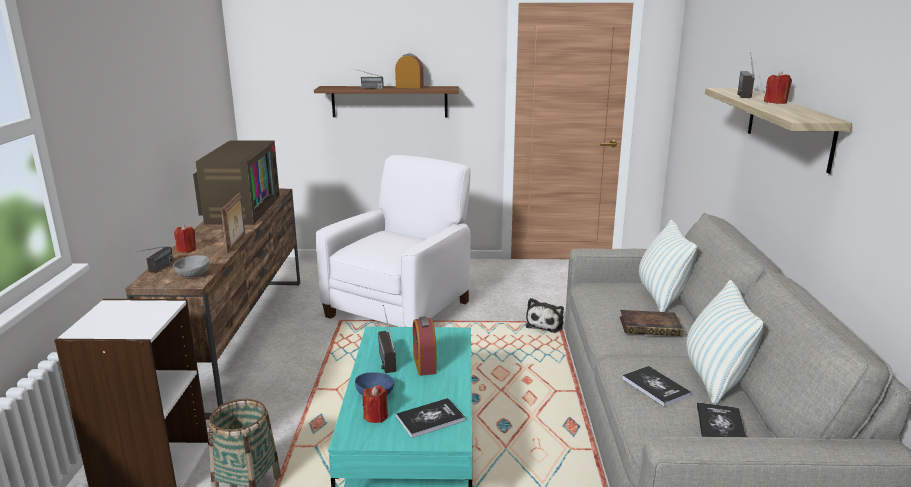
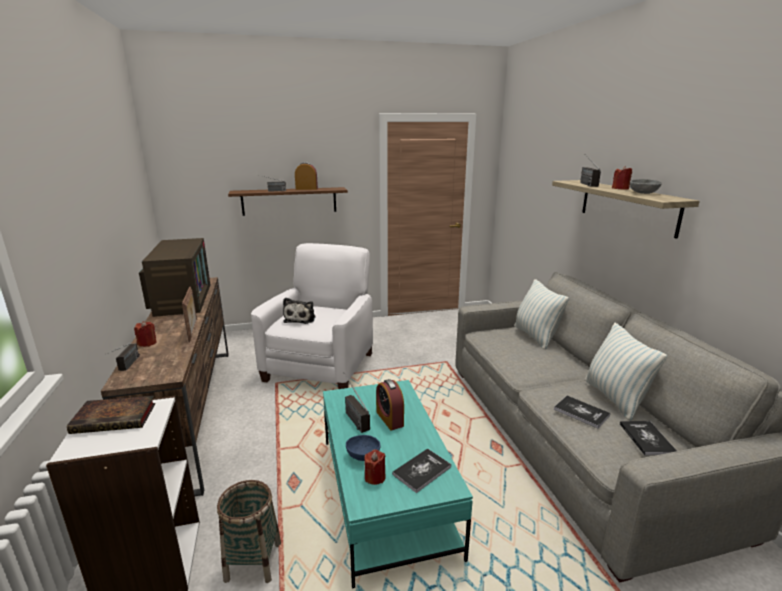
camera: 15 degrees left, 0 degrees up
grey bowl [173,255,210,277] -> grey bowl moved to [630,179,662,194]
plush toy [526,298,564,333] -> plush toy moved to [283,298,316,324]
book [620,310,683,336] -> book moved to [67,396,156,434]

